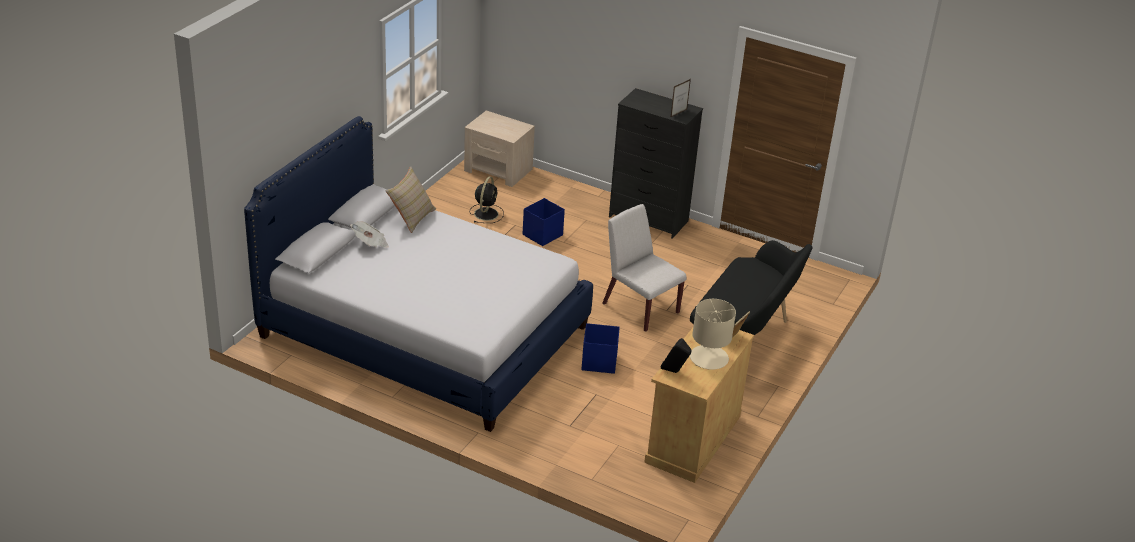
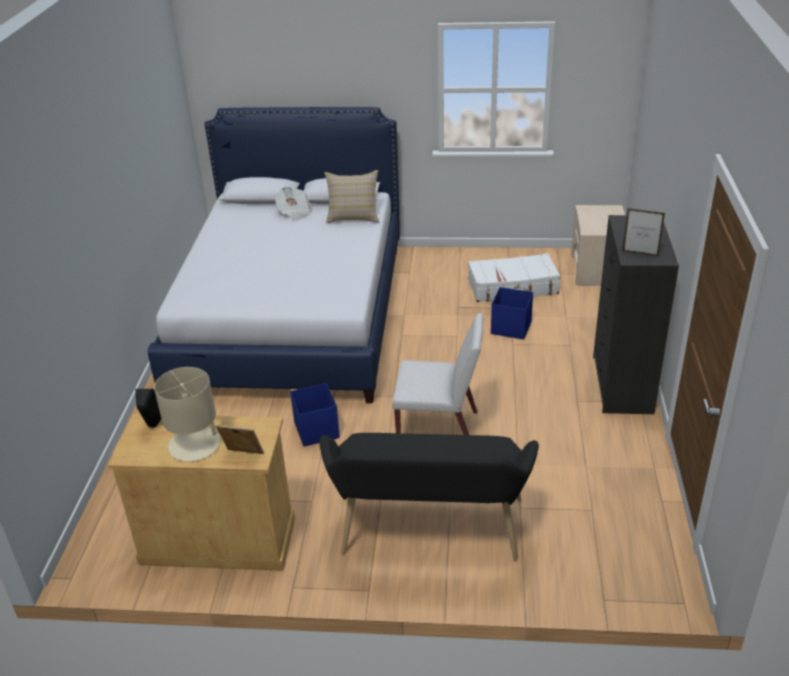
camera: 70 degrees right, 0 degrees up
black fan [470,177,504,223] -> white suitcase [468,253,560,302]
white chair [603,204,687,332] -> white chair turned 75 degrees clockwise [392,313,484,435]

